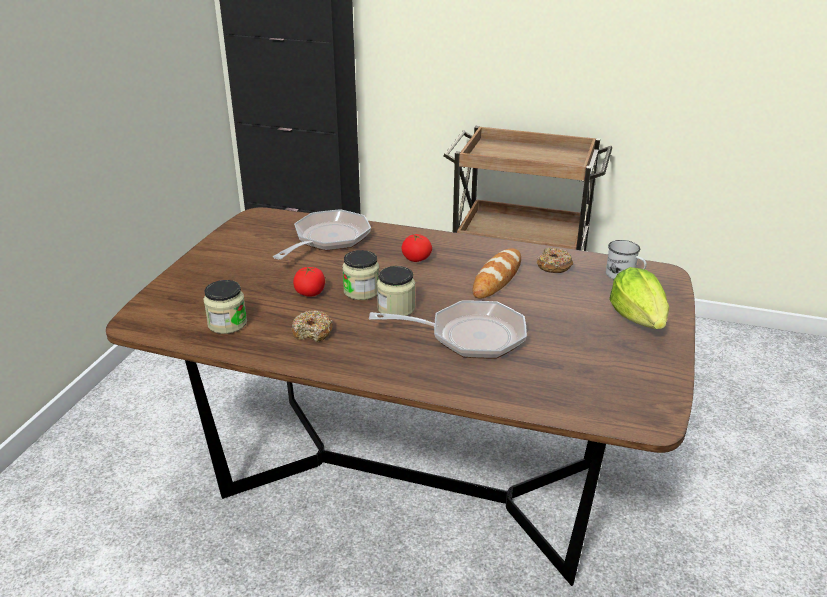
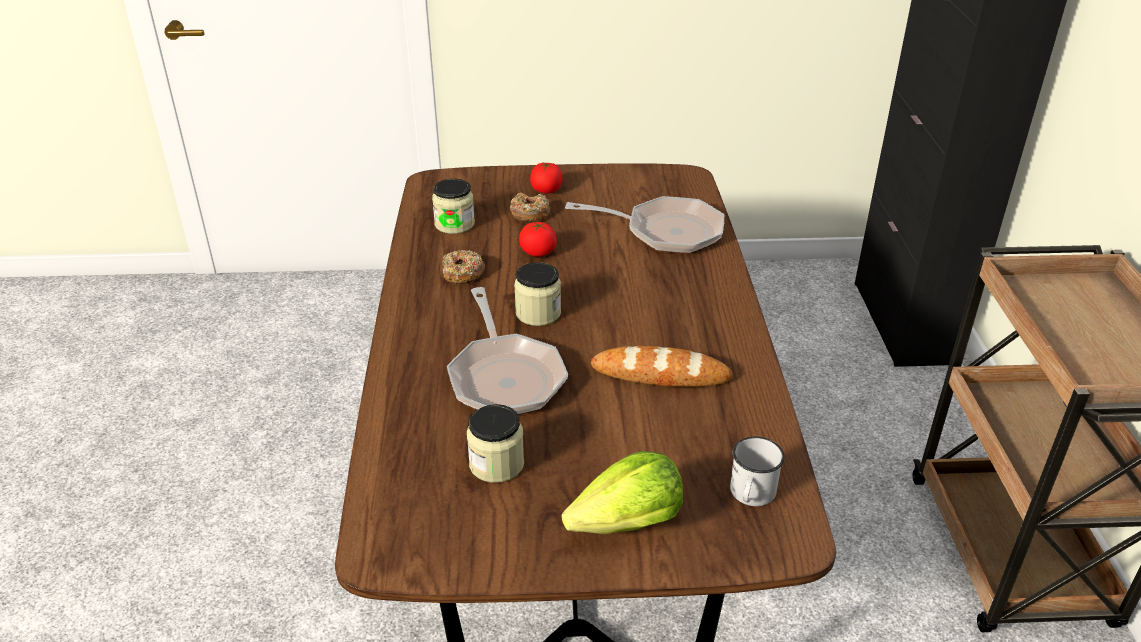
camera: 70 degrees right, 5 degrees up
jar [342,250,379,300] -> jar moved to [467,404,524,483]
tomato [401,234,432,262] -> tomato moved to [530,162,562,193]
donut [536,248,573,273] -> donut moved to [510,193,550,223]

